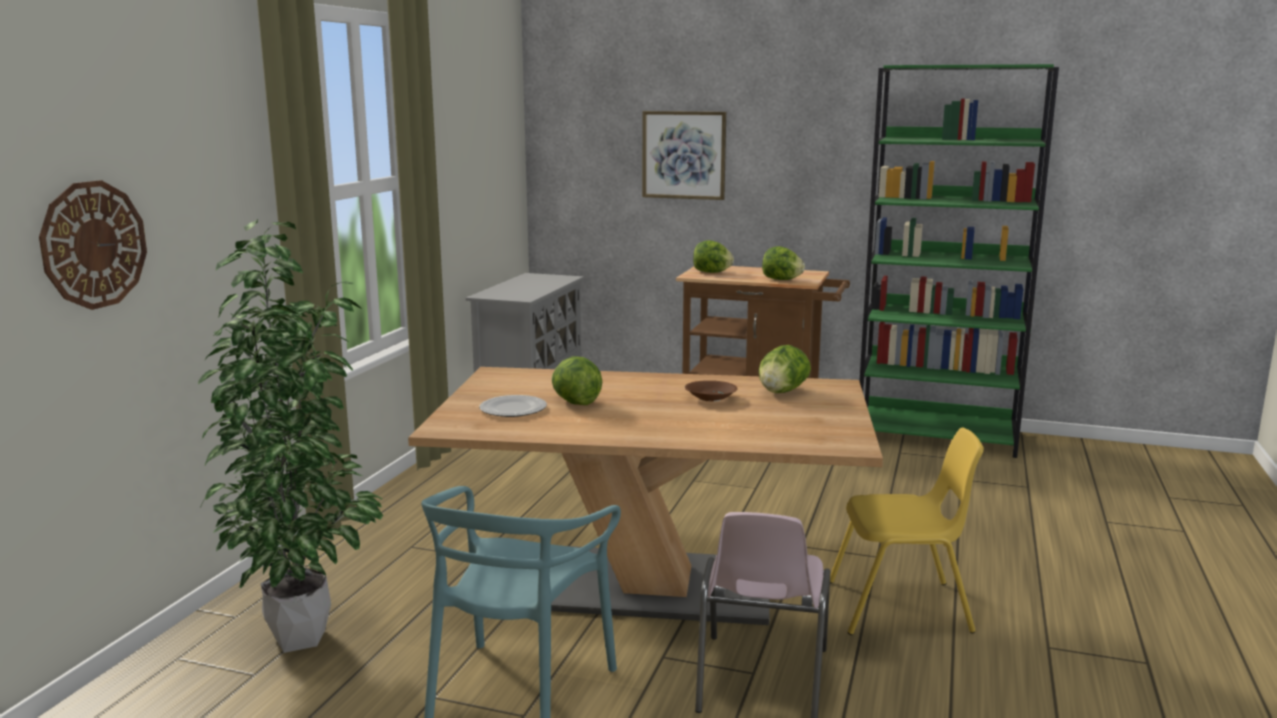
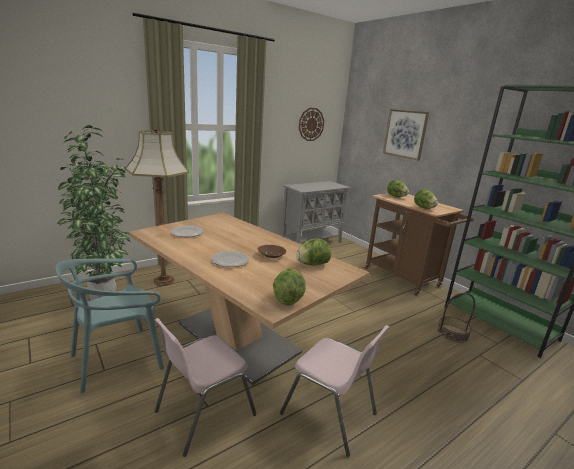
camera: 35 degrees right, 5 degrees up
wall clock [39,180,147,310] -> wall clock moved to [299,108,324,141]
lettuce [551,356,602,405] -> lettuce moved to [273,269,306,305]
yellow chair [830,427,984,635] -> pink chair [280,325,389,457]
none -> floor lamp [126,126,189,286]
none -> plate [212,251,249,267]
none -> basket [437,293,475,343]

